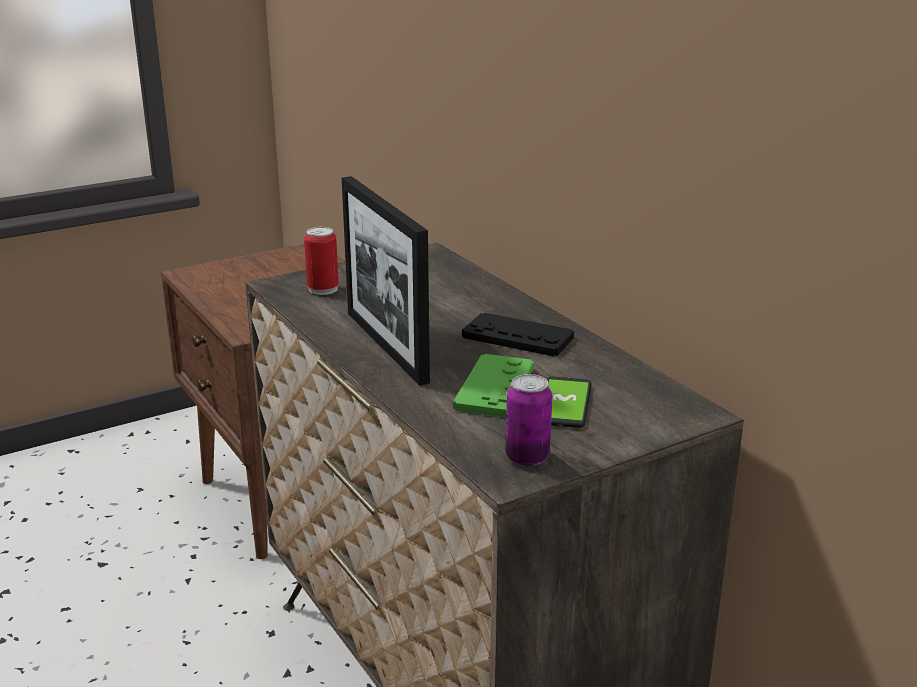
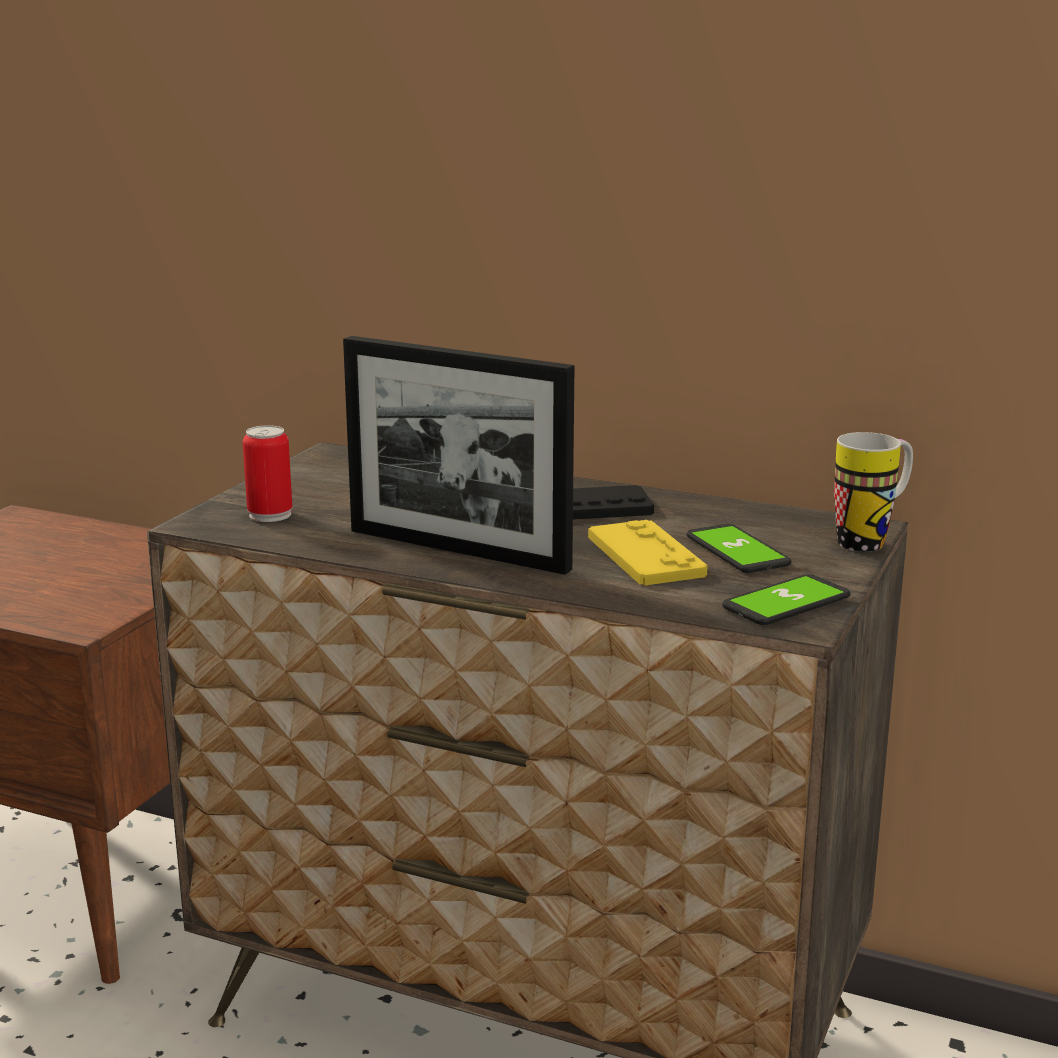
camera: 35 degrees left, 5 degrees down
green game controller [453,354,534,418] -> yellow game controller [588,520,708,585]
can [506,374,552,466] -> phone [722,574,850,625]
none -> mug [834,432,913,552]

